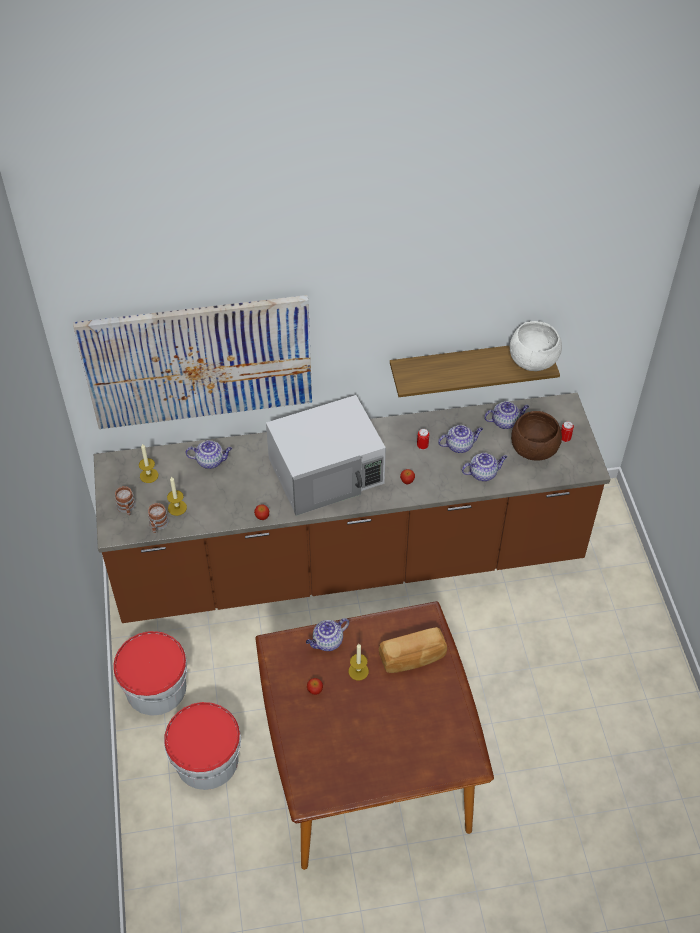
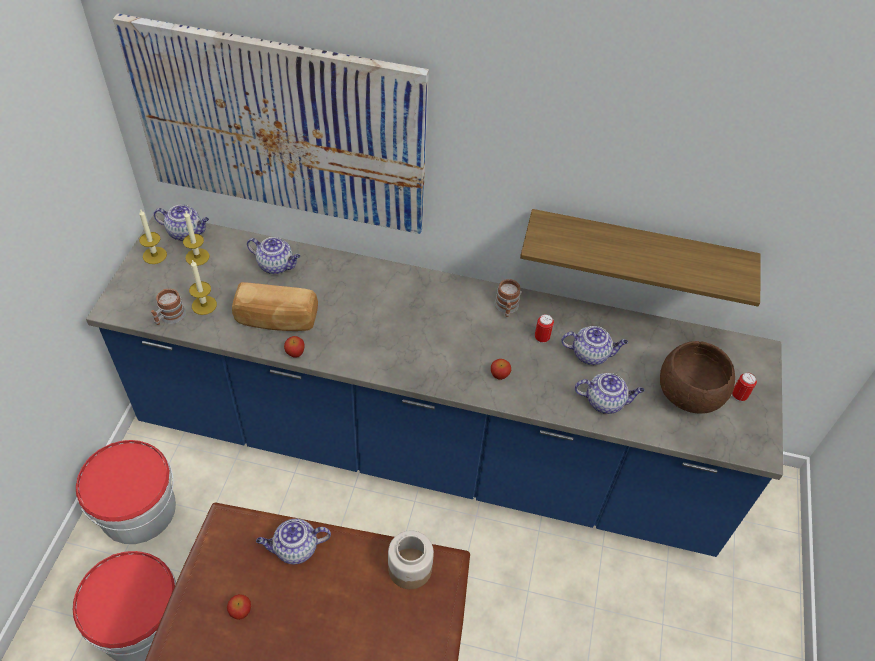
camera: 20 degrees right, 0 degrees up
brown counter [94,393,611,623] -> blue counter [86,213,783,557]
mug [115,486,136,515] -> mug moved to [495,279,521,317]
white microwave [266,395,386,516] -> none
candle [349,644,369,681] -> candle moved to [139,210,167,264]
bread [379,627,447,673] -> bread moved to [232,282,318,331]
teapot [484,401,529,429] -> teapot moved to [154,204,209,241]
white bowl [509,321,562,371] -> none
none -> jar [388,530,434,589]

